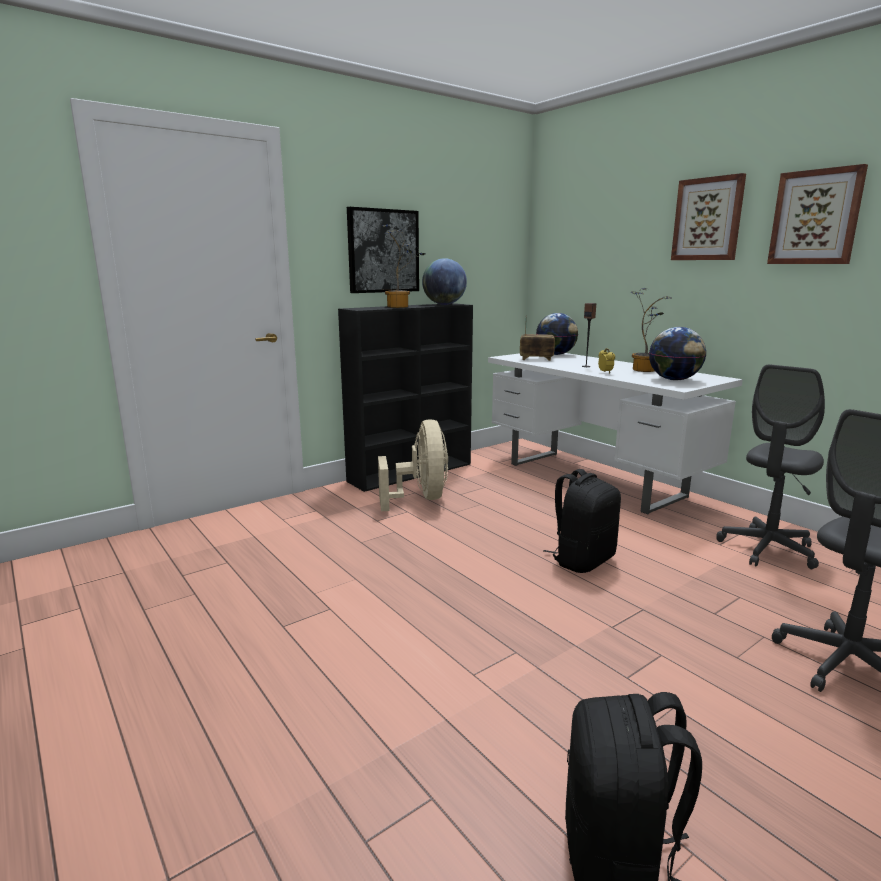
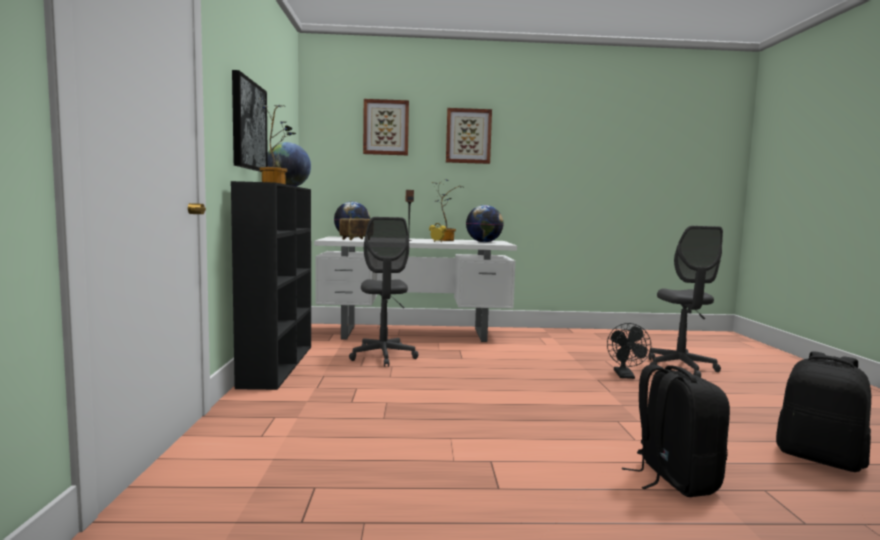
camera: 55 degrees left, 10 degrees down
beige fan [378,419,448,511] -> none
black backpack [543,469,621,573] -> black backpack moved to [622,365,730,497]
grey office chair [716,364,825,569] -> grey office chair moved to [349,217,419,367]
picture [767,164,868,264] -> picture moved to [363,99,409,155]
none -> black fan [607,323,651,379]

